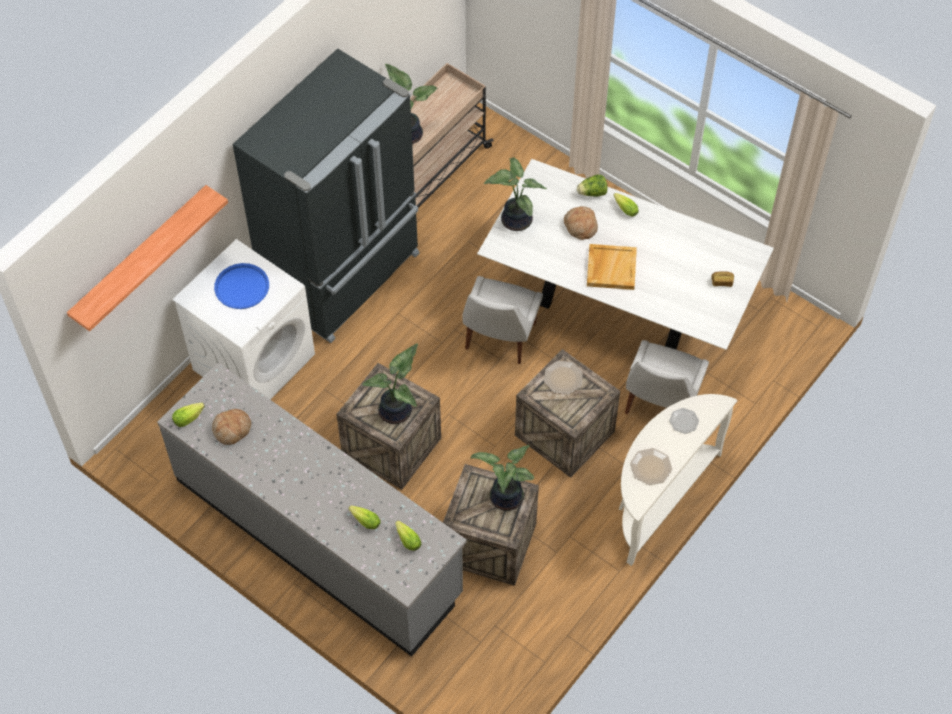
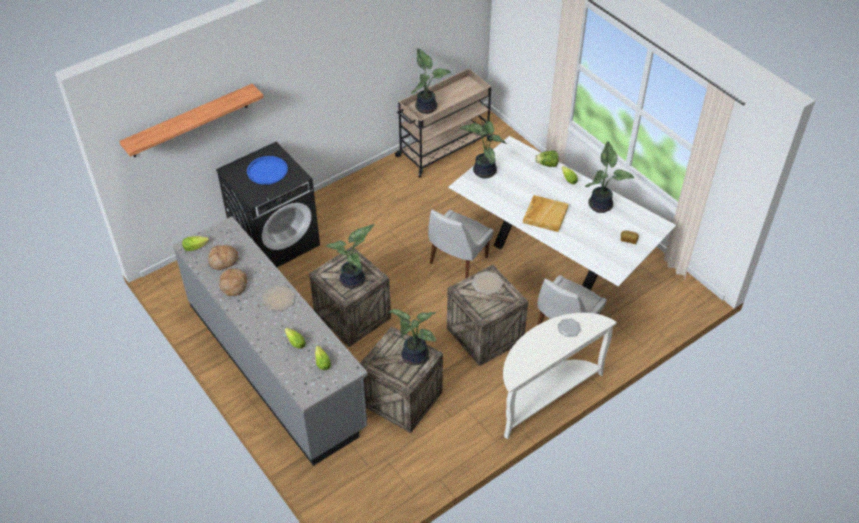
camera: 15 degrees right, 10 degrees down
white washing machine [172,239,315,400] -> black washing machine [216,142,320,267]
black fridge [233,48,419,343] -> none
bread [564,206,598,240] -> bread moved to [219,268,247,296]
plate [630,448,672,485] -> plate moved to [262,286,295,310]
none -> potted plant [585,141,634,213]

